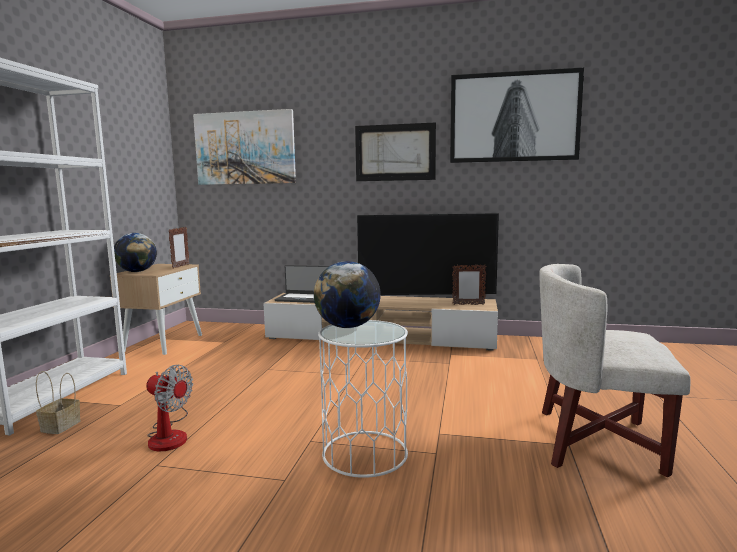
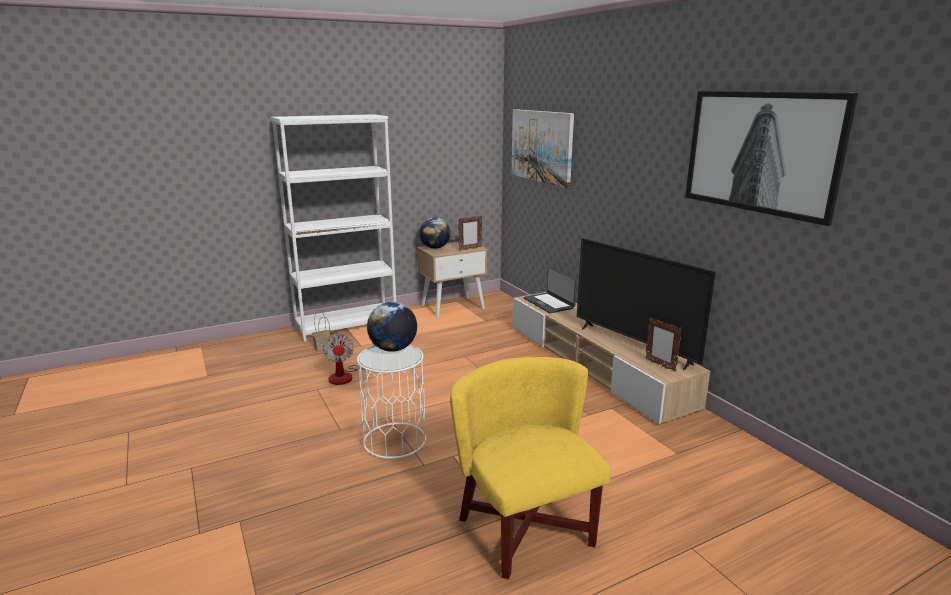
camera: 50 degrees right, 10 degrees up
picture [355,122,436,181] -> none
white armchair [539,264,691,477] -> yellow armchair [450,357,611,579]

